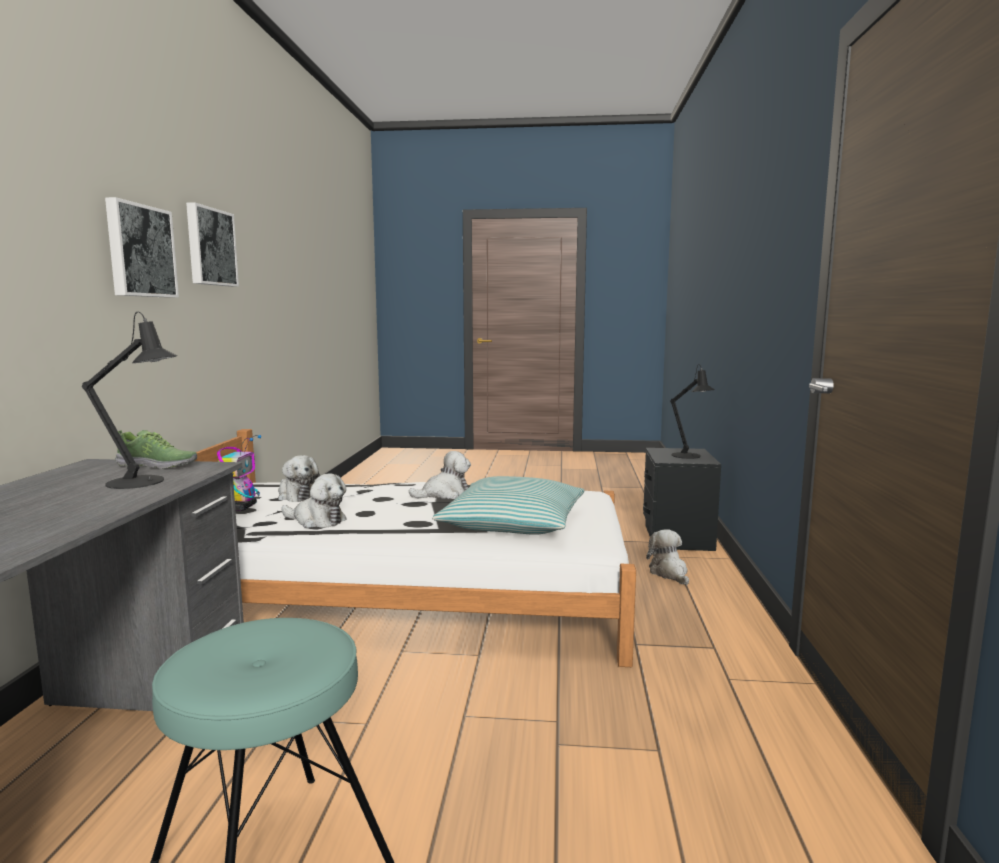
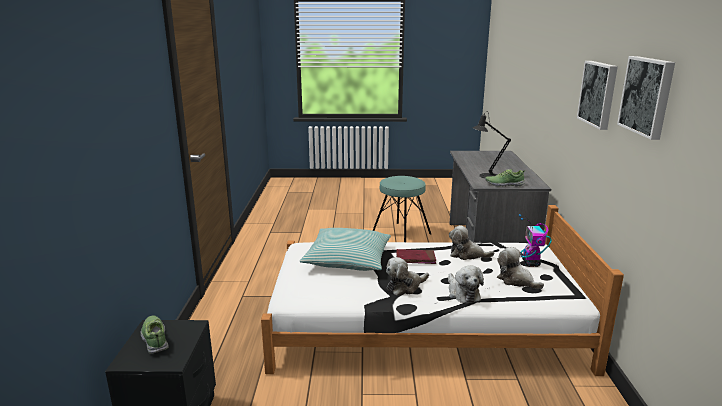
camera: 175 degrees right, 10 degrees up
plush toy [646,530,689,585] -> plush toy moved to [448,265,484,304]
black table lamp [670,364,715,459] -> shoe [140,316,169,354]
none -> red book [396,249,436,264]

